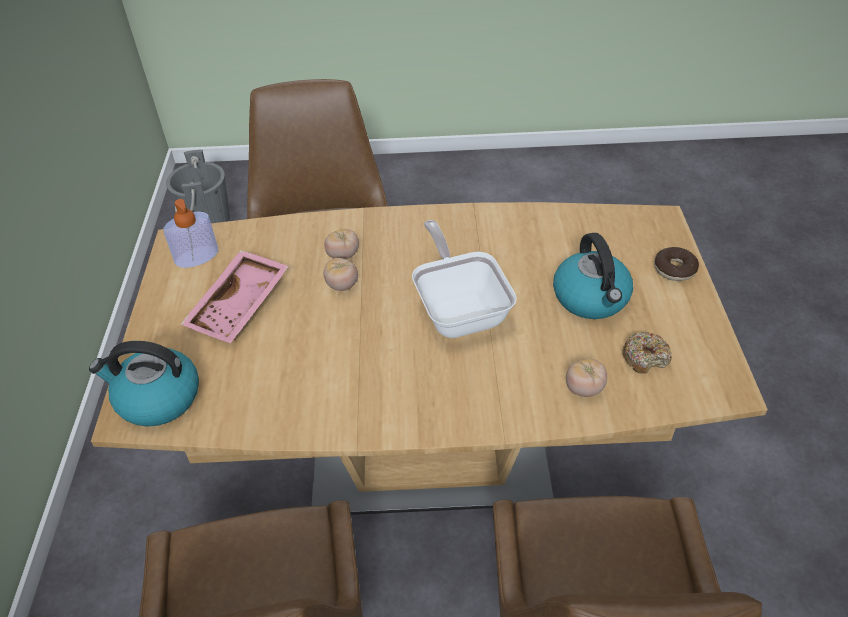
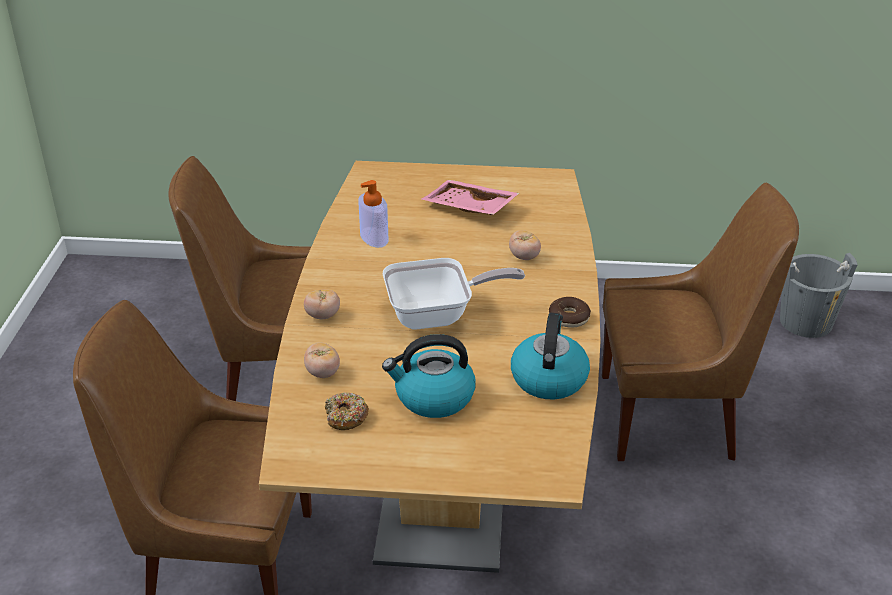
camera: 95 degrees right, 10 degrees down
kettle [89,341,199,427] -> kettle moved to [511,313,590,399]
soap dispenser [163,199,218,268] -> soap dispenser moved to [358,180,388,248]
tomato [324,258,358,291] -> tomato moved to [304,290,340,319]
donut [654,247,699,281] -> donut moved to [549,297,591,328]

